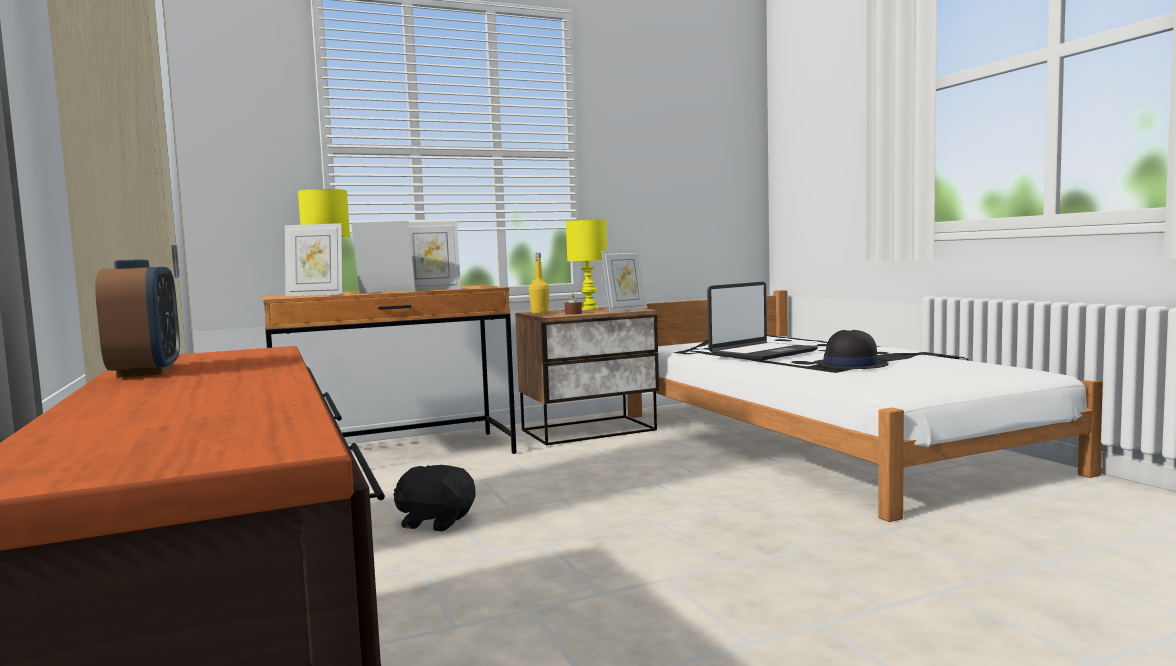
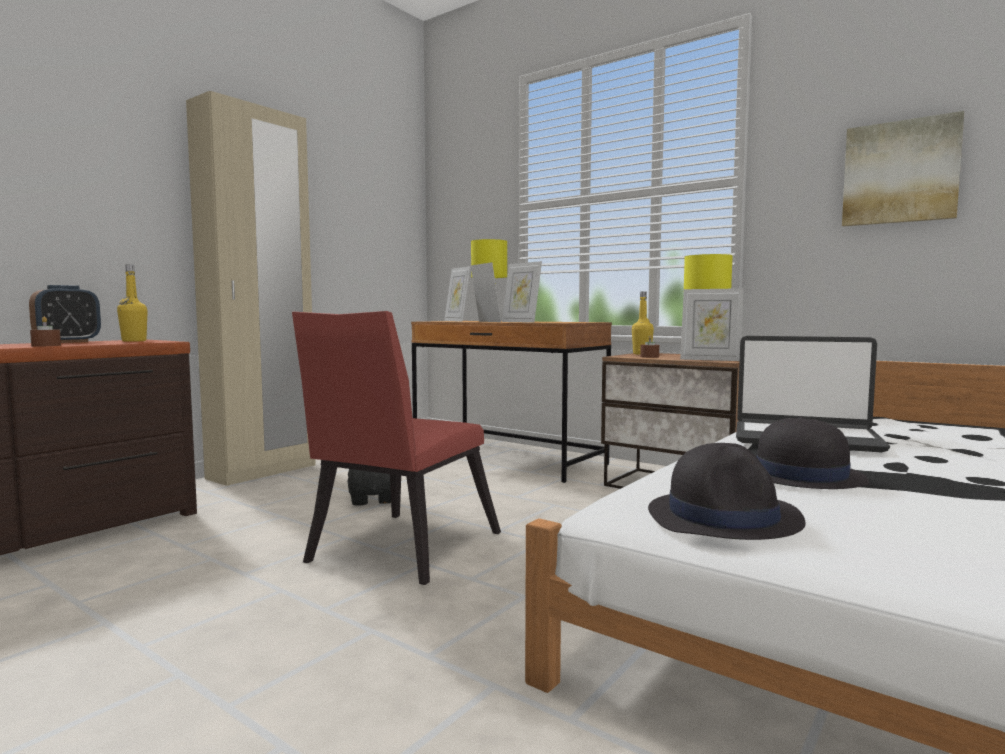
camera: 60 degrees right, 0 degrees up
none -> brown candle [30,317,61,346]
none -> yellow bottle [117,265,148,342]
none -> red chair [292,311,501,585]
none -> black hat [648,443,805,540]
none -> picture [842,111,964,227]

